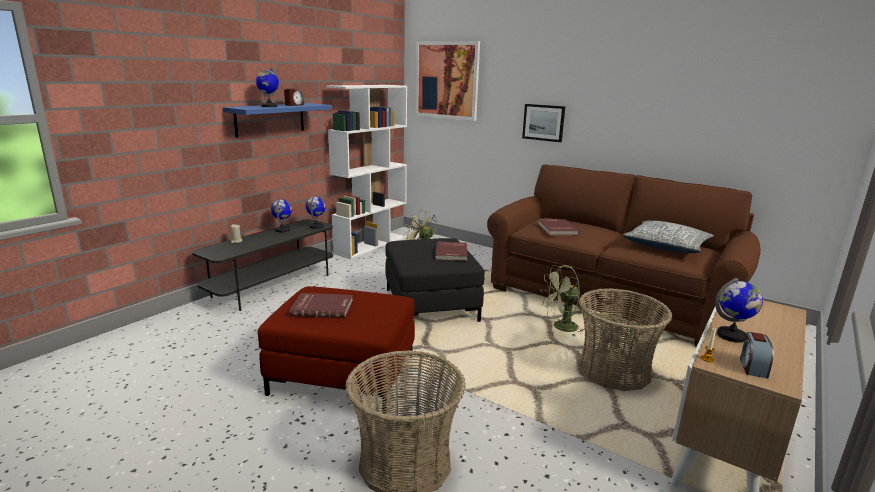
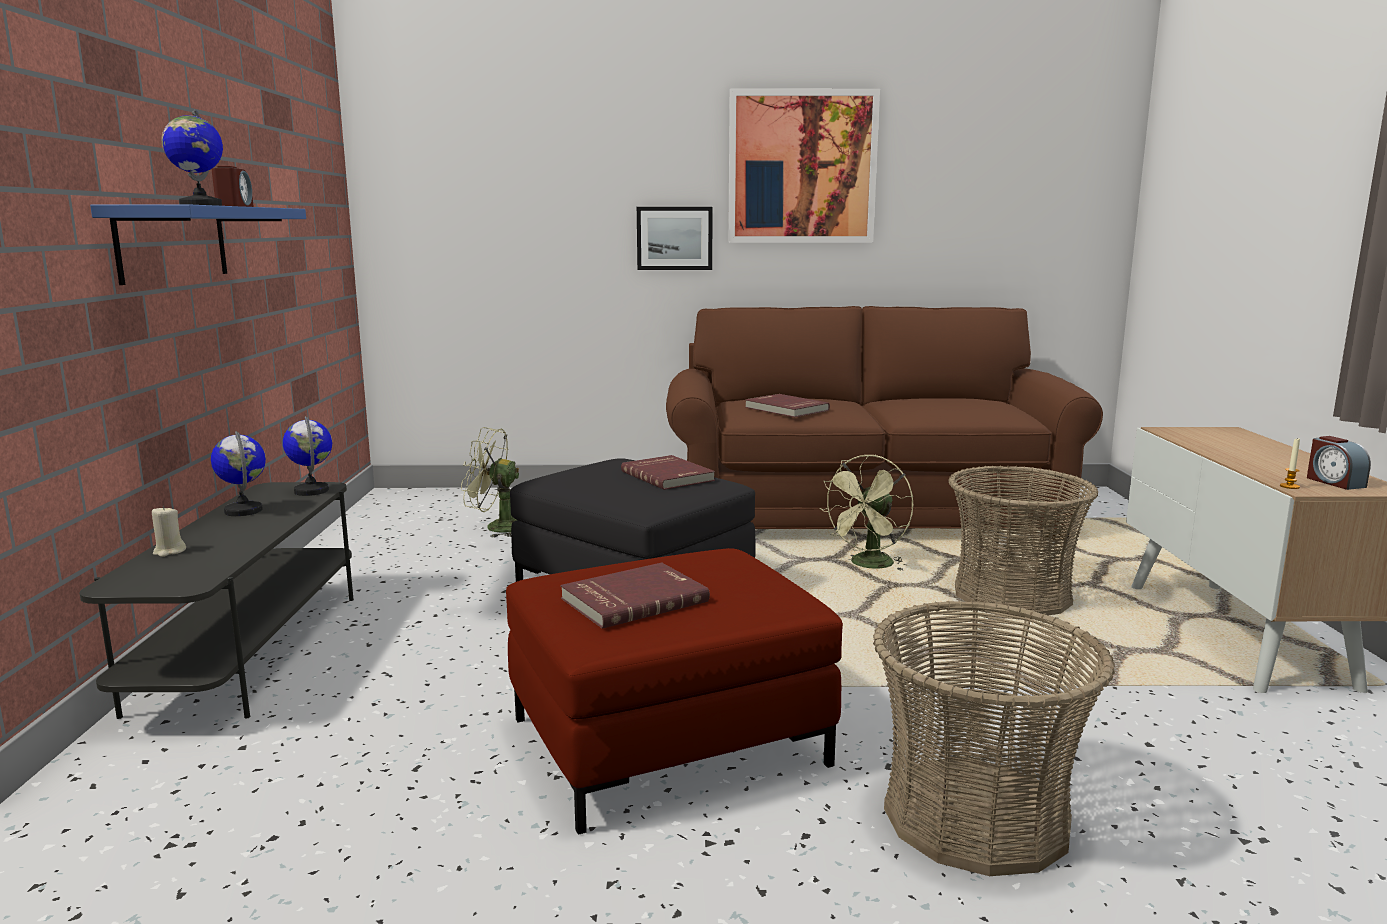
camera: 35 degrees left, 5 degrees down
white bookcase [326,85,407,259] -> none
picture [415,41,480,121] -> picture moved to [728,89,880,243]
pillow [622,221,714,253] -> none
globe [715,277,763,343] -> none

